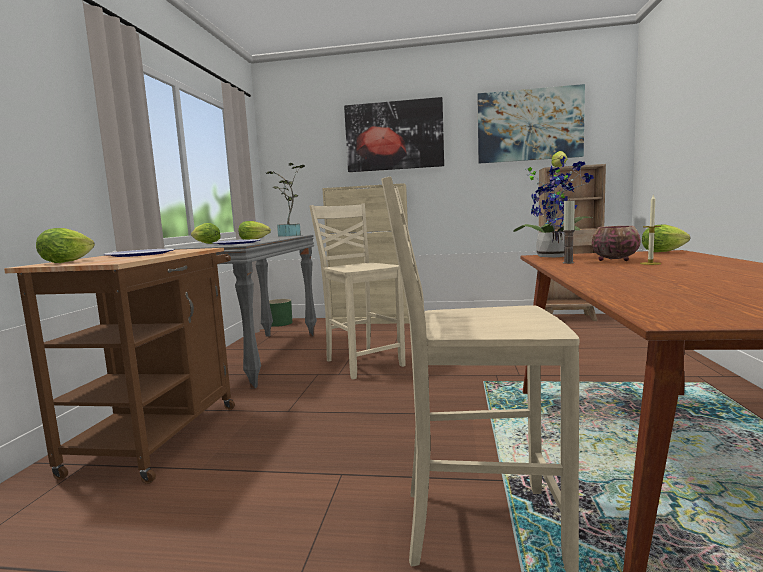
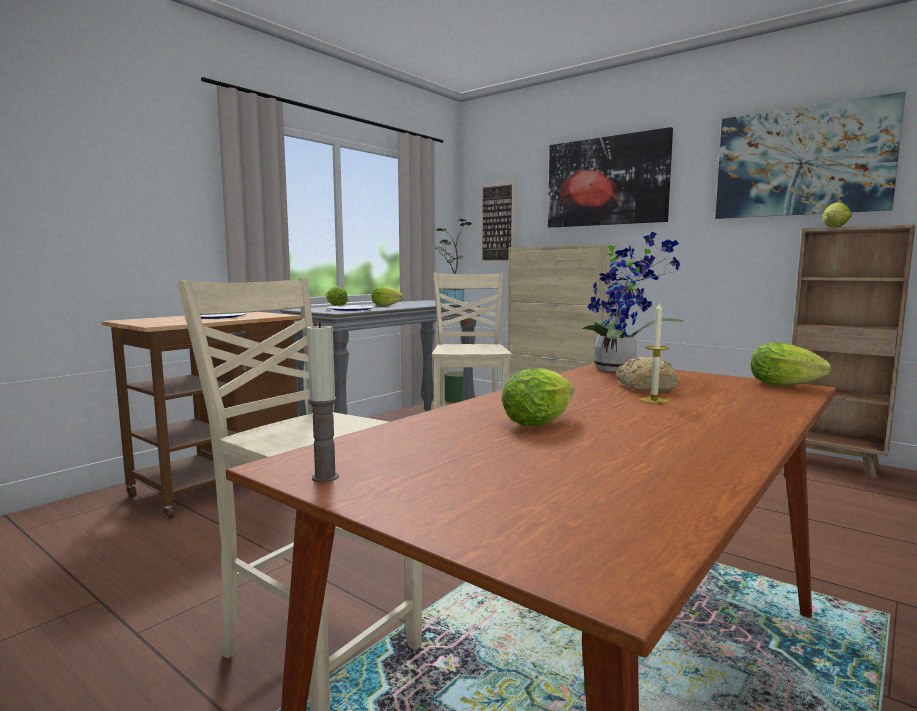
camera: 30 degrees right, 0 degrees up
lettuce [36,228,95,263] -> lettuce moved to [501,368,574,427]
candle [563,199,575,264] -> candle moved to [307,322,339,483]
bowl [592,226,641,261] -> bread [616,356,679,391]
none -> picture [478,179,517,265]

